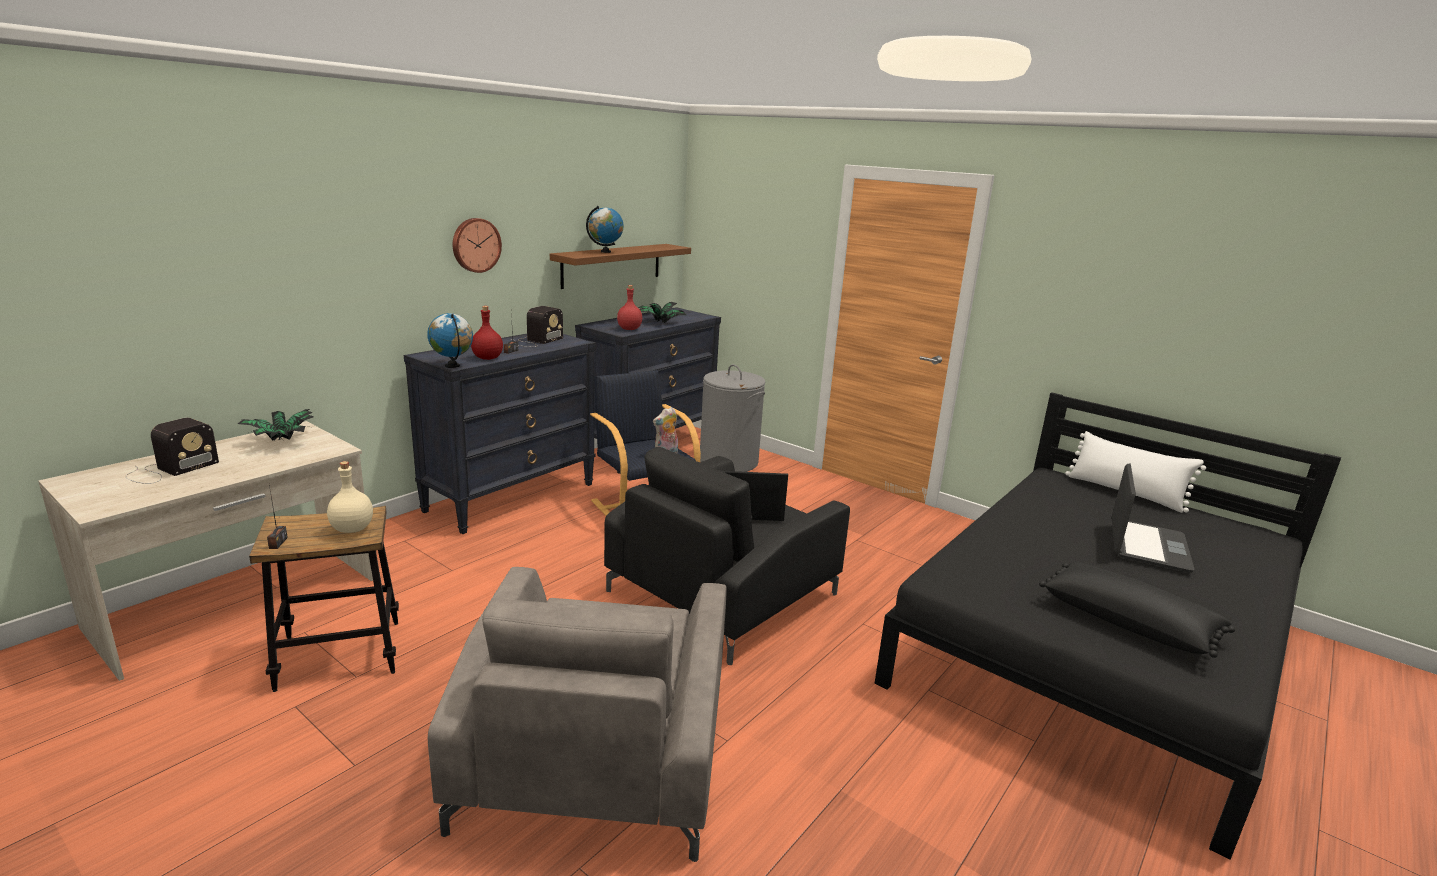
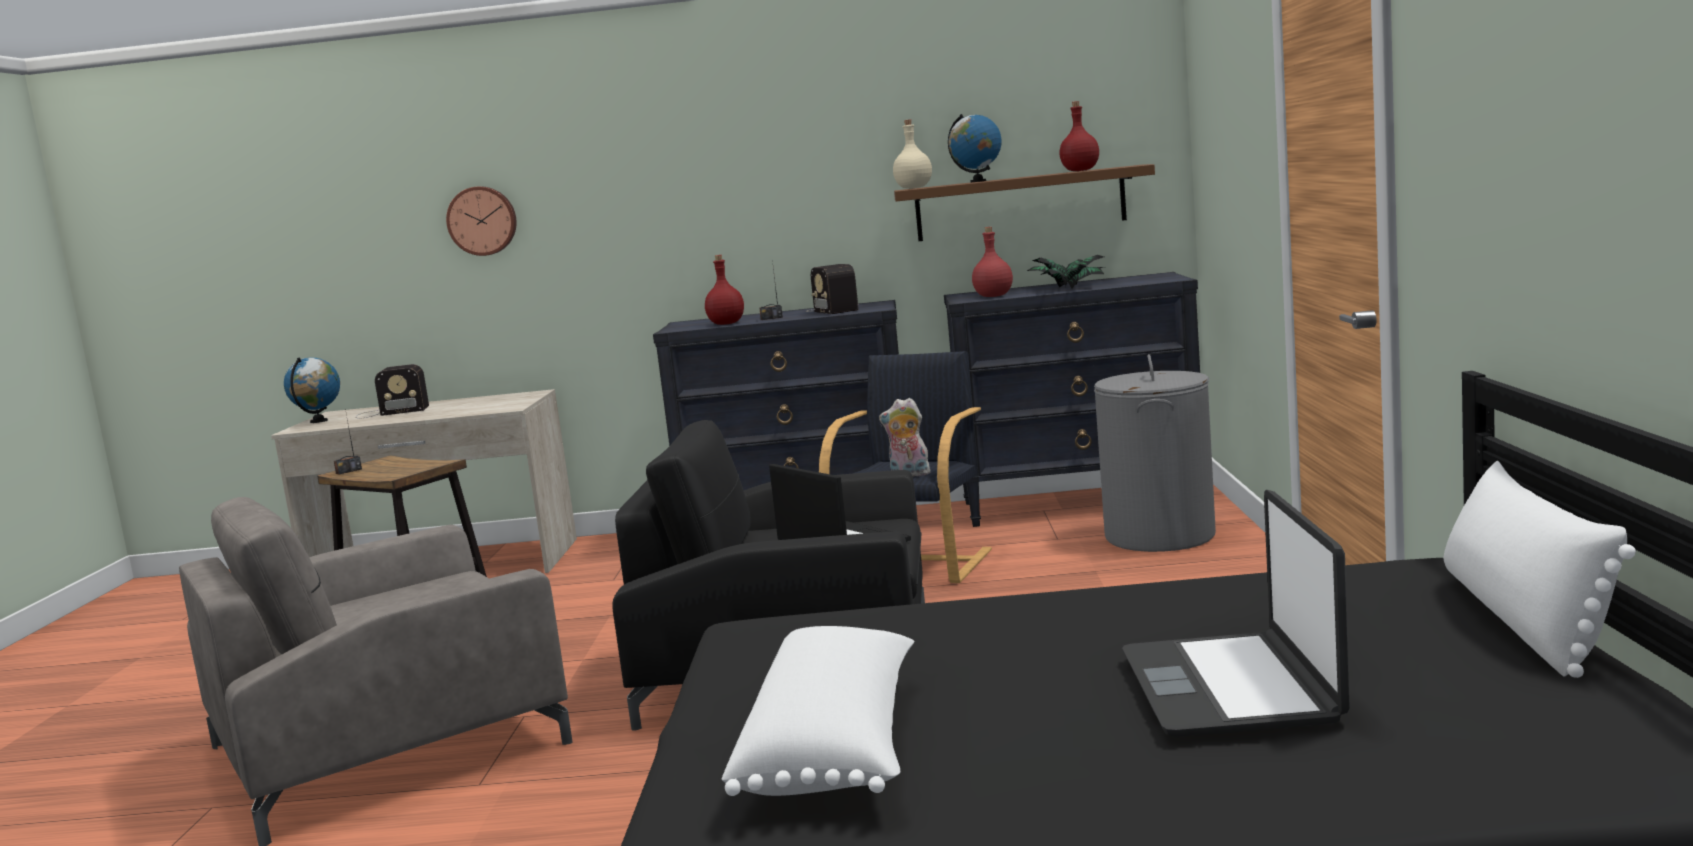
camera: 55 degrees right, 10 degrees down
potted plant [238,409,314,441] -> none
beige bottle [327,461,373,533] -> beige bottle moved to [893,119,932,189]
globe [427,313,473,368] -> globe moved to [284,357,340,423]
wall clock [453,218,502,273] -> wall clock moved to [446,186,517,256]
radio [511,306,563,347] -> radio turned 75 degrees clockwise [806,264,859,314]
black pillow [1039,562,1235,658] -> white pillow [722,626,914,796]
laptop [1112,464,1195,572] -> laptop turned 105 degrees clockwise [1122,490,1350,737]
none -> red bottle [1060,101,1099,171]

